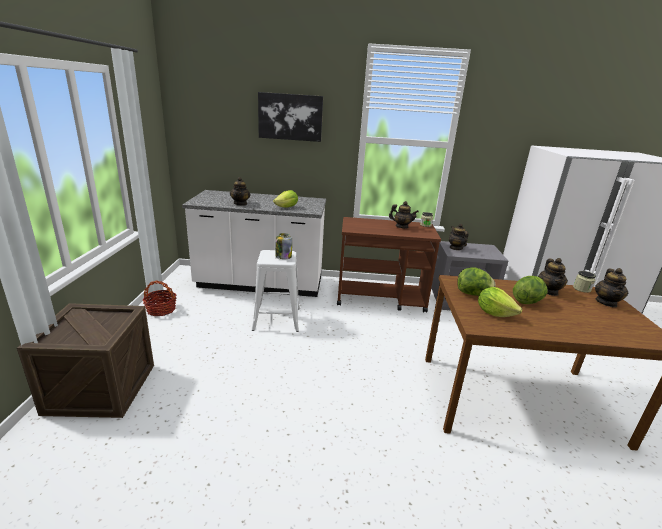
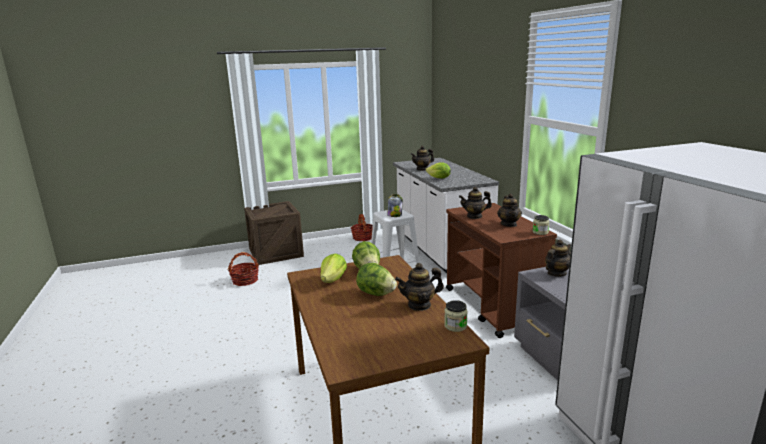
camera: 70 degrees right, 5 degrees down
picture [258,92,323,142] -> none
teapot [595,268,628,307] -> teapot moved to [459,187,492,219]
none -> basket [228,252,259,286]

